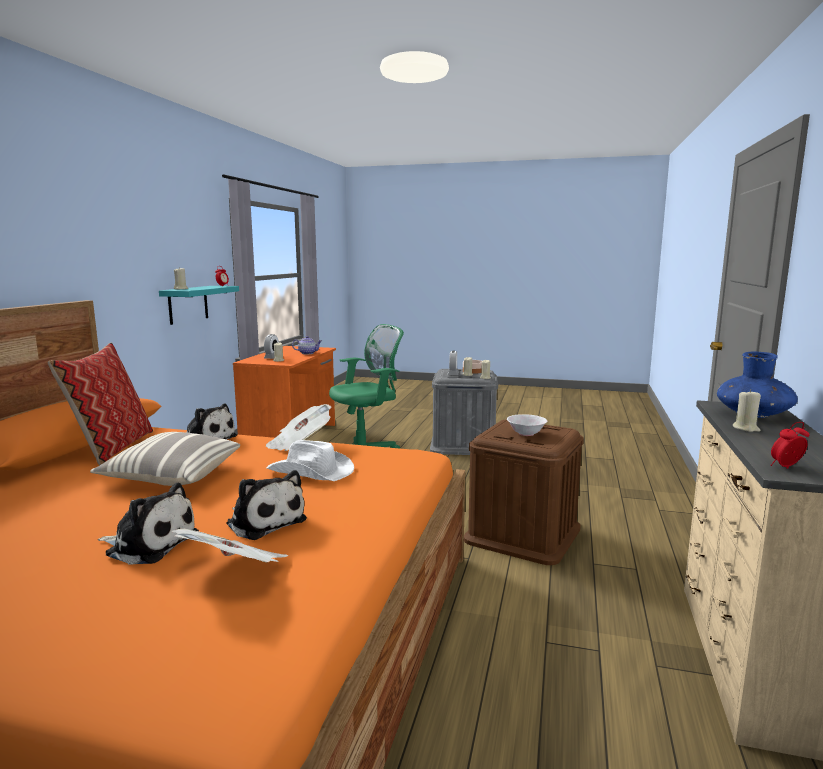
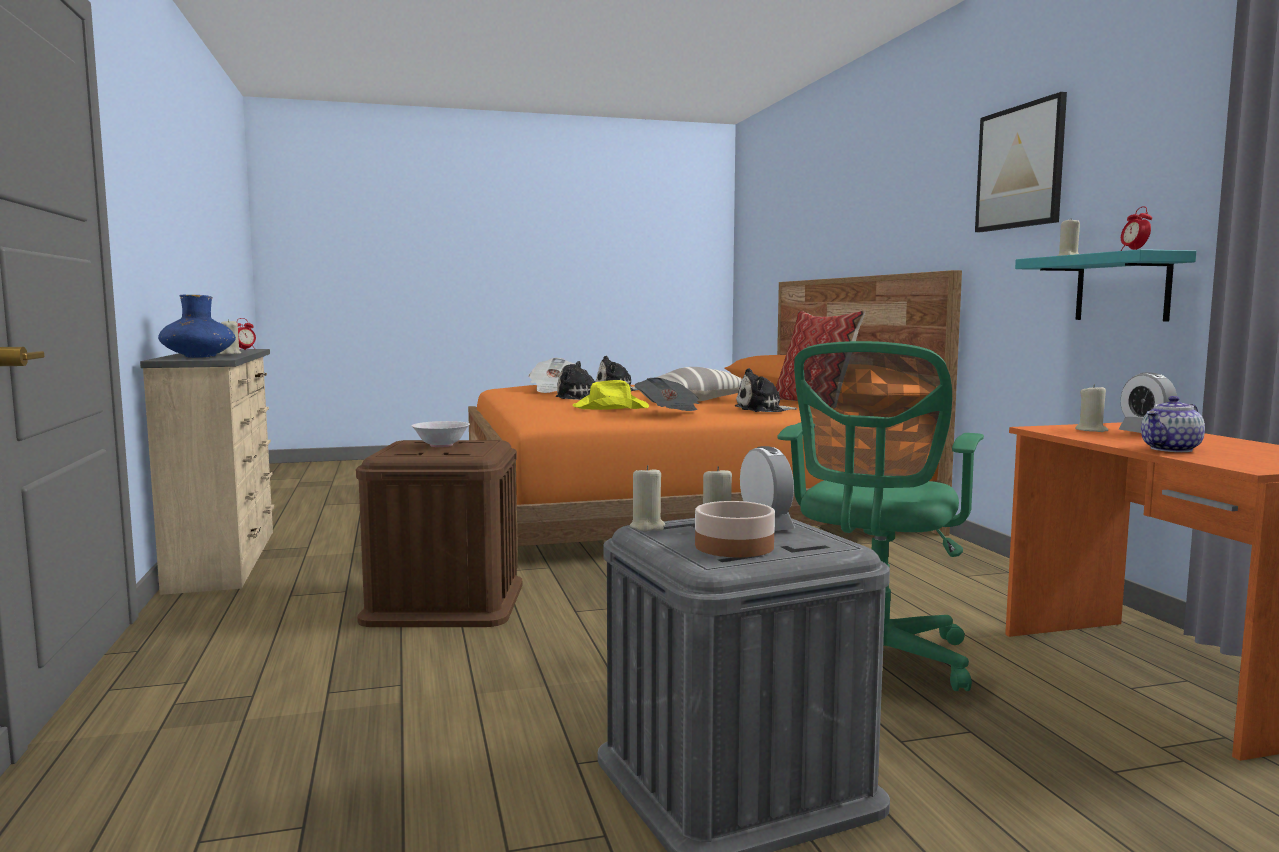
camera: 150 degrees right, 5 degrees down
white hat [267,440,354,481] -> yellow hat [573,380,649,410]
none -> picture [975,92,1067,232]

